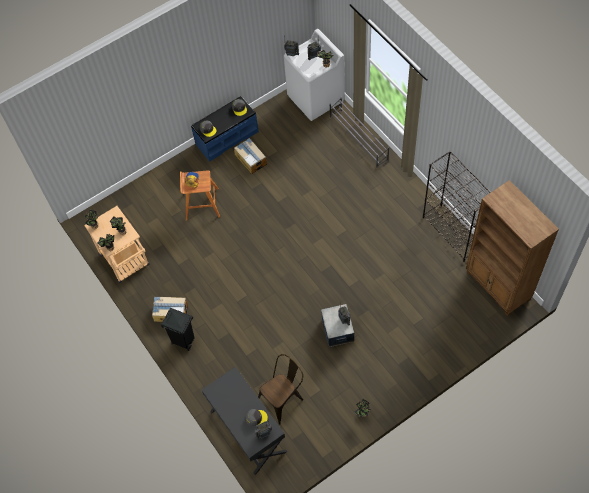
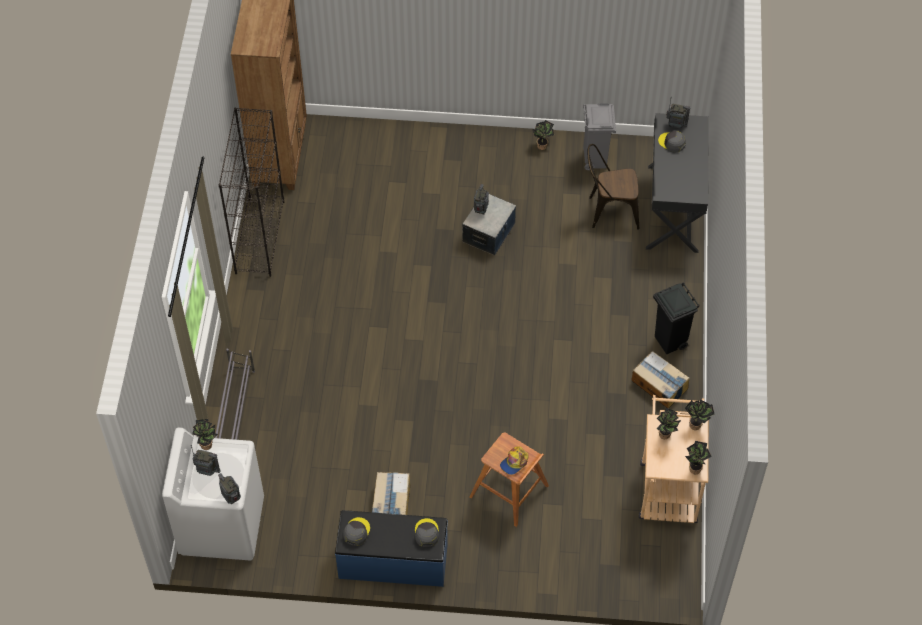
camera: 145 degrees left, 5 degrees down
none -> grey trash can [583,103,616,170]

